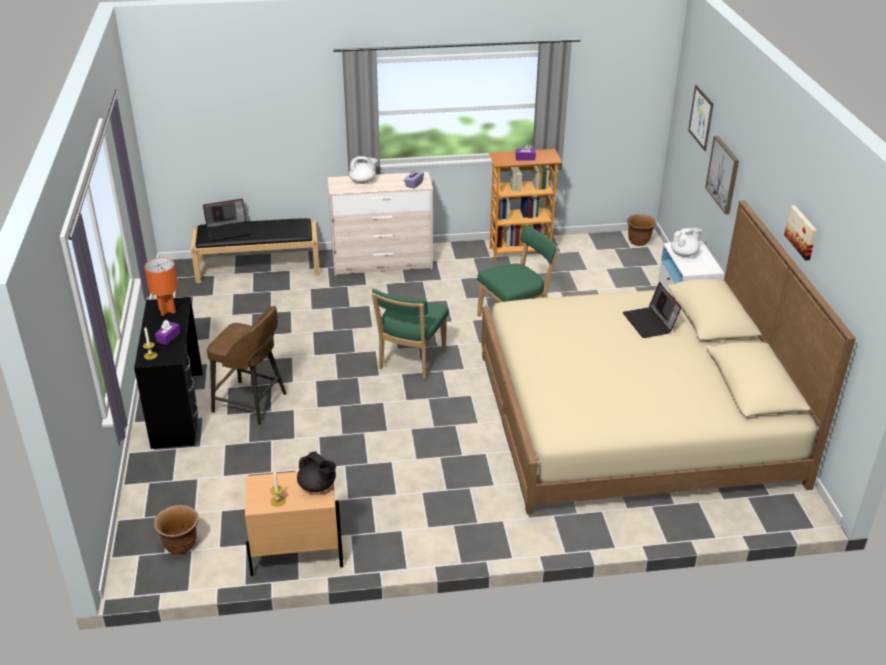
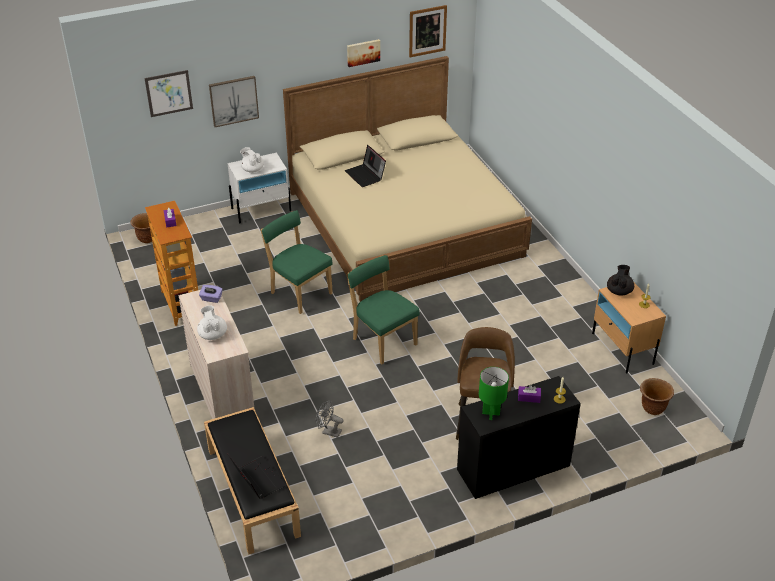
camera: 105 degrees left, 5 degrees up
orange table lamp [144,258,178,316] -> green table lamp [479,367,509,420]
green chair [372,289,449,379] -> green chair turned 135 degrees counterclockwise [346,255,420,365]
laptop [623,283,681,338] -> laptop turned 90 degrees clockwise [345,145,386,187]
none -> grey fan [316,400,343,438]
none -> picture [409,5,447,57]

